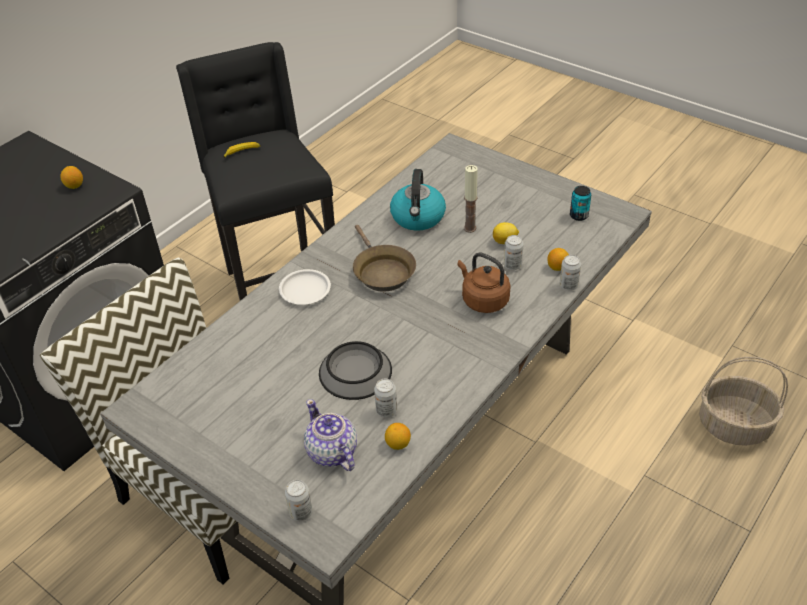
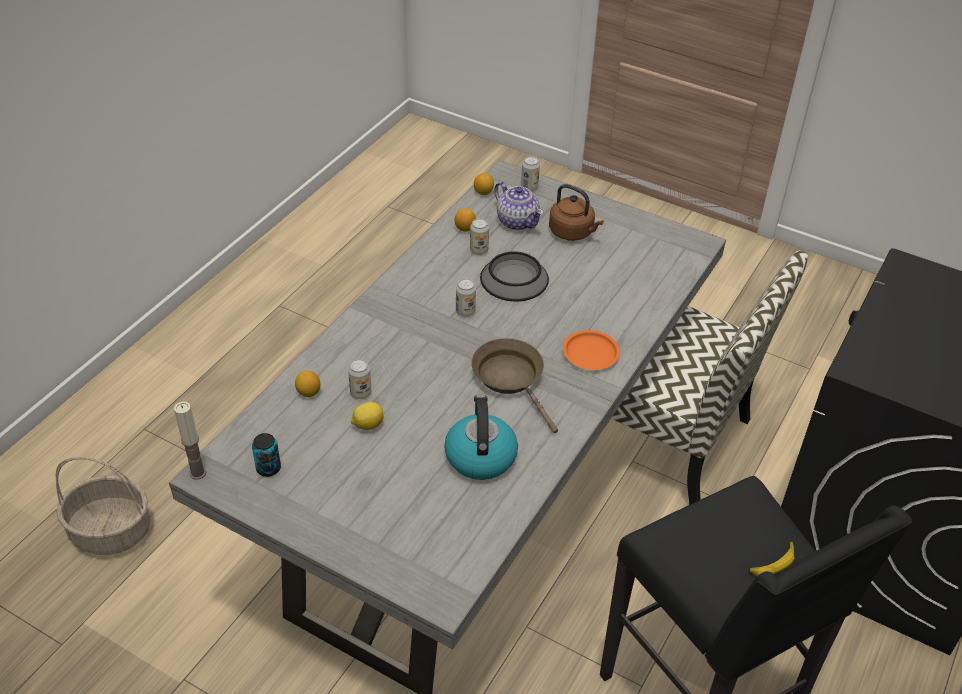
camera: 170 degrees right, 0 degrees up
lemon [60,166,83,189] -> lemon moved to [474,173,494,195]
white plate [279,269,331,305] -> orange plate [563,330,620,370]
brown kettle [457,253,511,313] -> brown kettle moved to [549,184,604,241]
candle [464,165,478,233] -> candle moved to [174,401,207,480]
can [559,255,581,291] -> can moved to [456,279,476,317]

